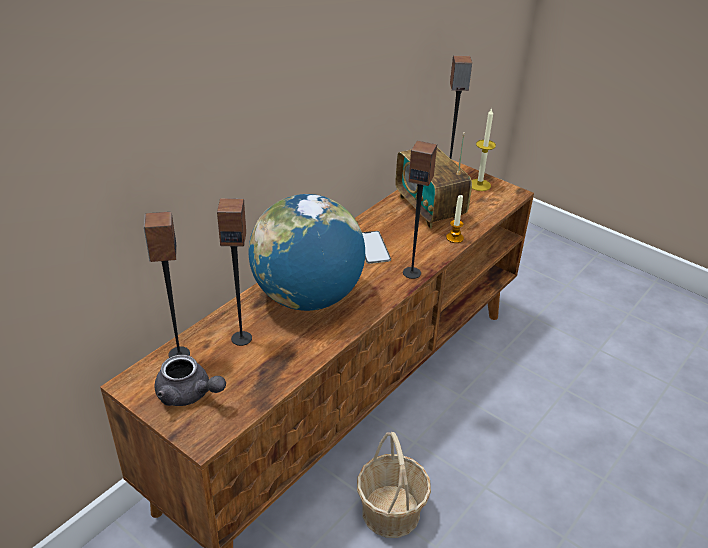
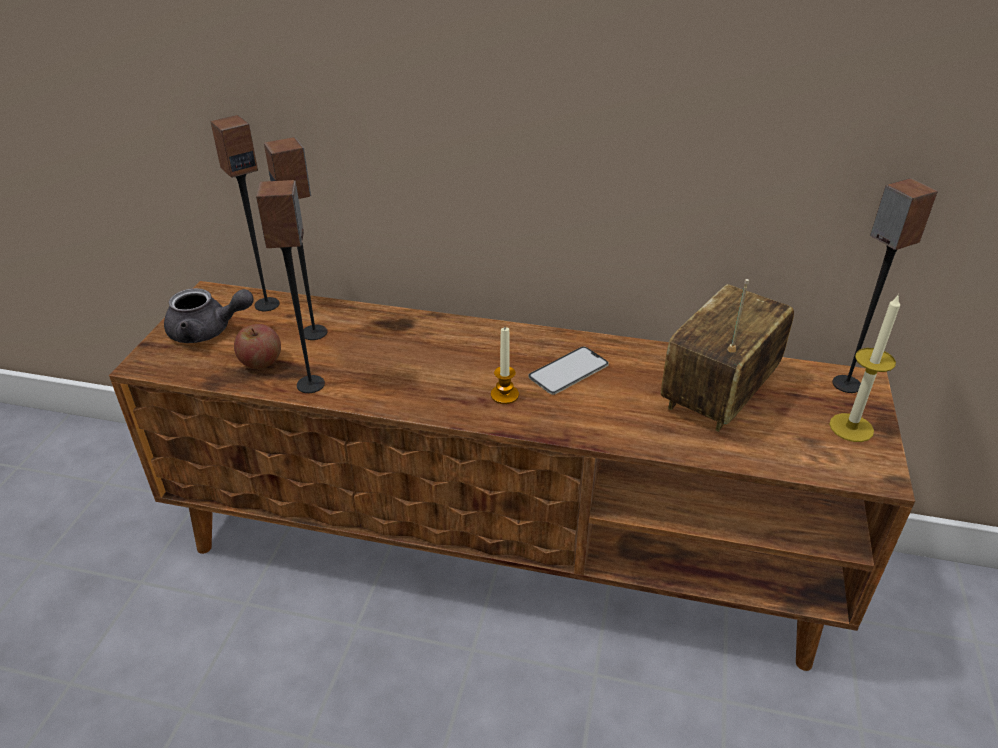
camera: 65 degrees right, 0 degrees up
grey teapot [154,355,226,406] -> grey teapot turned 90 degrees counterclockwise [164,288,254,343]
globe [249,194,365,311] -> none
basket [357,432,431,538] -> none
speaker [403,140,437,279] -> speaker moved to [256,180,325,393]
candle [446,195,464,243] -> candle moved to [491,327,519,404]
none -> apple [234,324,281,369]

